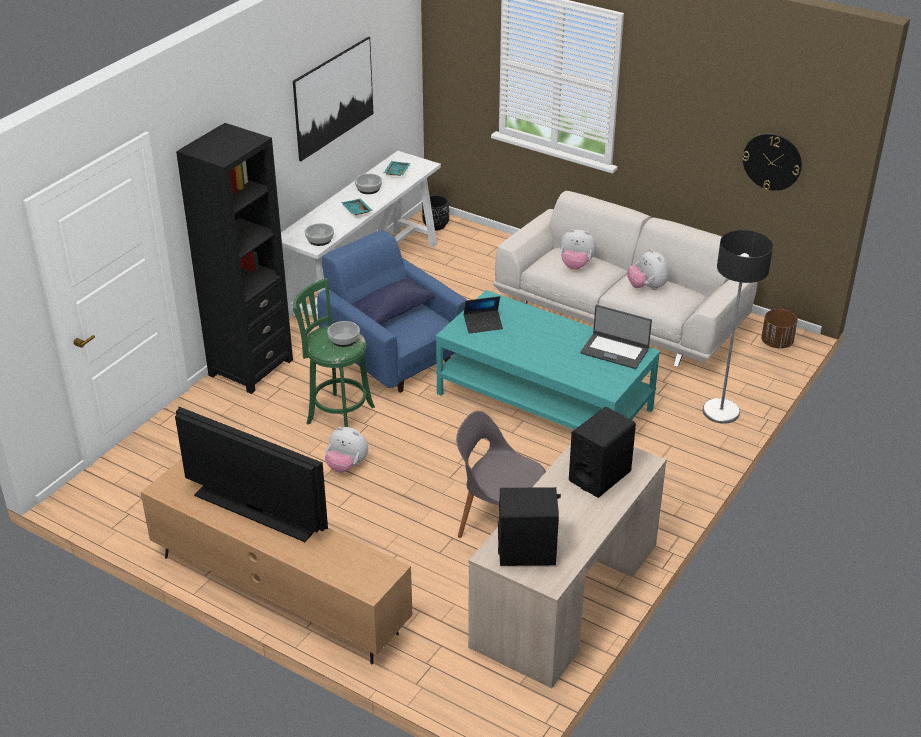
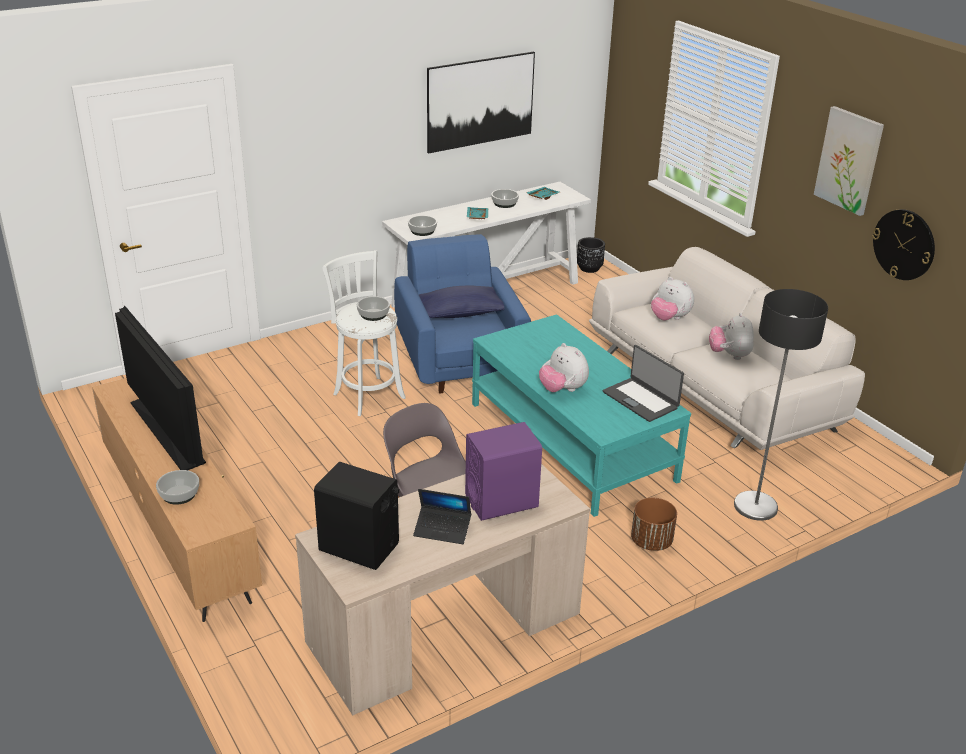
camera: 25 degrees right, 5 degrees down
black bookcase [176,123,293,394] -> none
green stool [293,278,375,427] -> white stool [322,250,406,416]
plush toy [325,427,368,473] -> plush toy moved to [539,343,589,392]
laptop [464,296,503,334] -> laptop moved to [413,489,471,544]
black speaker [569,407,636,498] -> purple speaker [465,422,542,521]
brown planter [761,309,798,348] -> brown planter moved to [631,498,677,551]
none -> bowl [156,470,199,505]
none -> picture [814,106,884,216]

